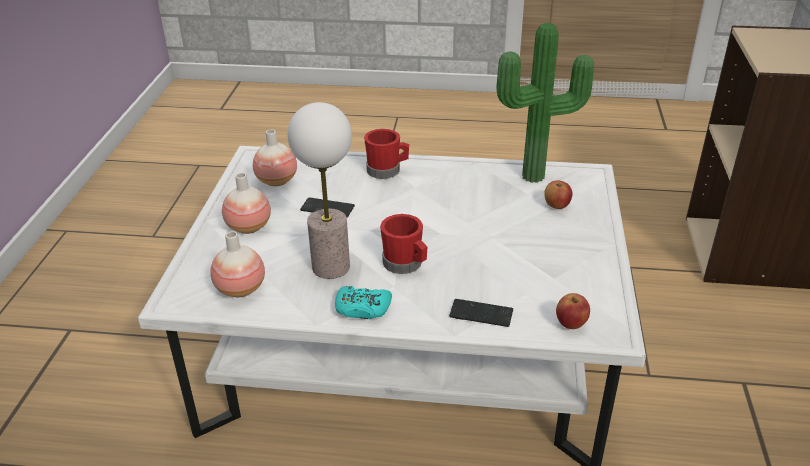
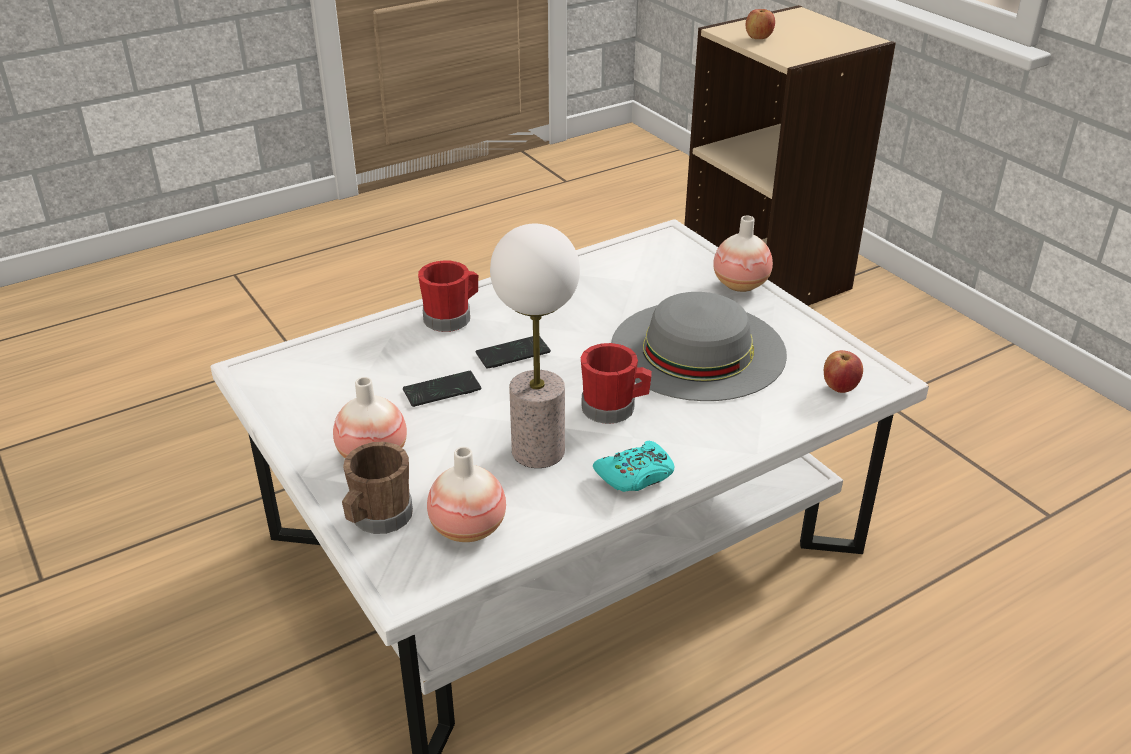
camera: 40 degrees left, 0 degrees up
vase [253,129,297,186] -> vase moved to [713,216,773,292]
phone [449,299,513,327] -> phone moved to [476,336,551,369]
potted plant [496,23,594,183] -> none
apple [544,181,573,209] -> apple moved to [746,9,775,39]
none -> brown mug [342,442,413,534]
none -> grey hat [611,292,787,401]

